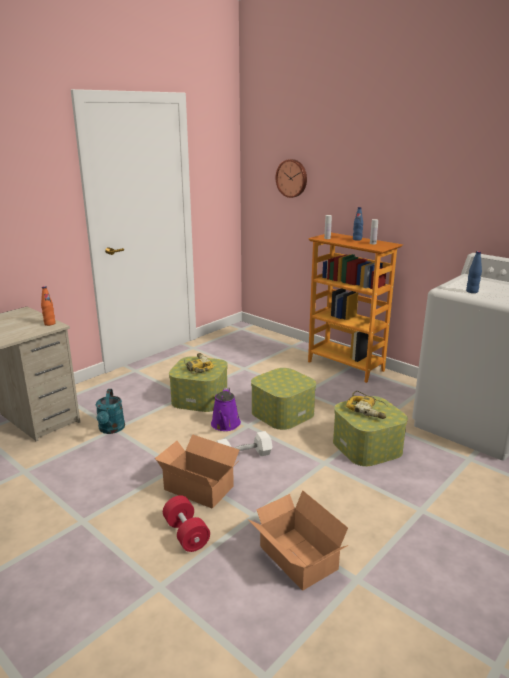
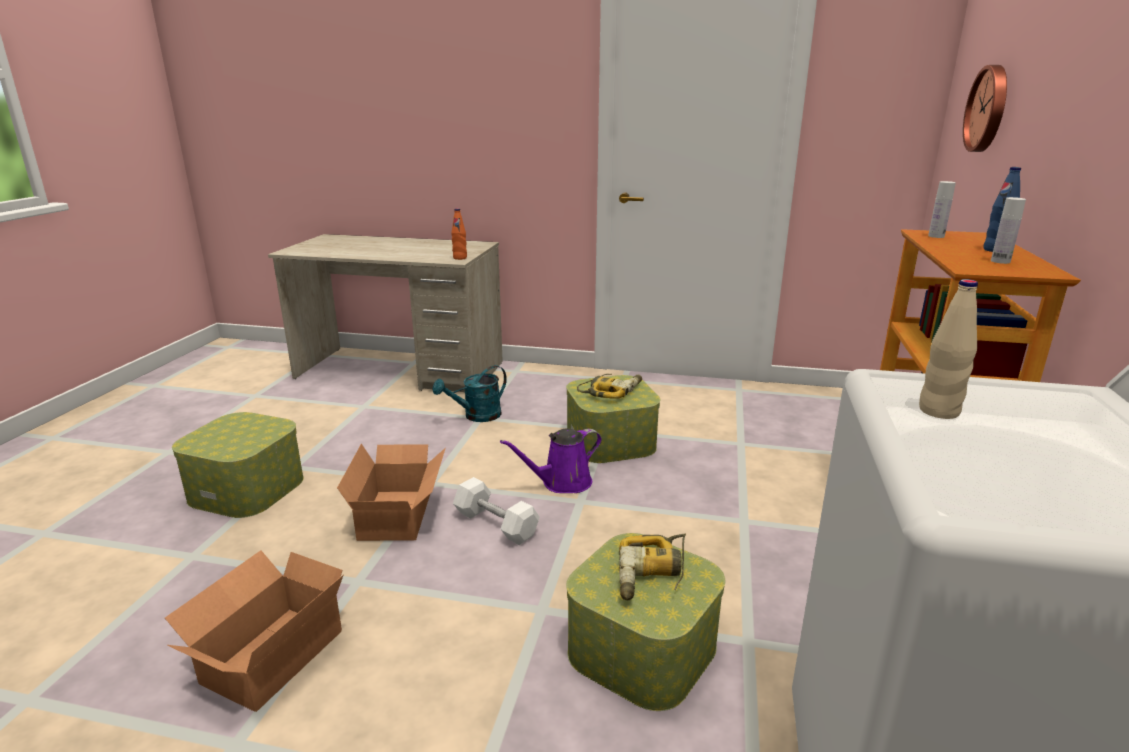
camera: 60 degrees right, 0 degrees up
red dumbbell [163,495,210,552] -> none
storage box [251,368,316,430] -> storage box moved to [172,412,304,518]
blue bottle [466,251,482,293] -> beige bottle [919,279,978,419]

